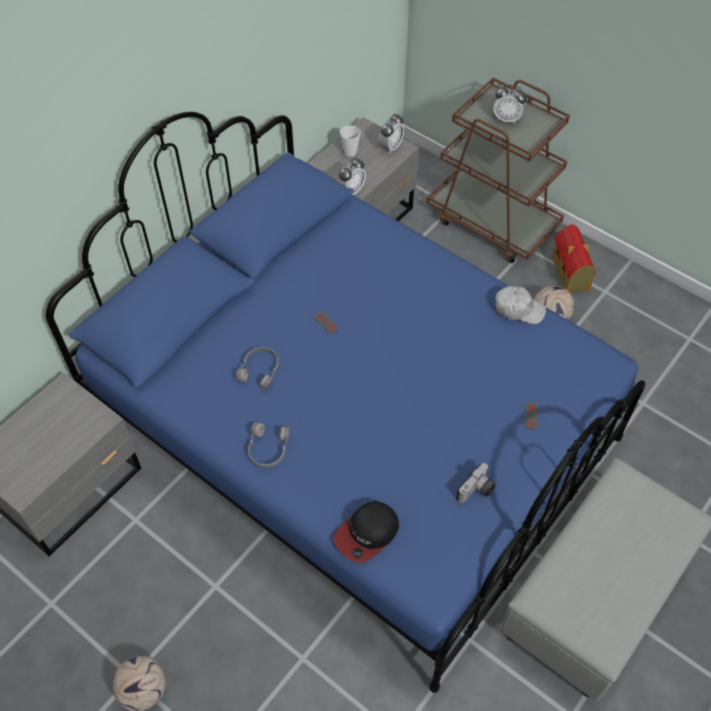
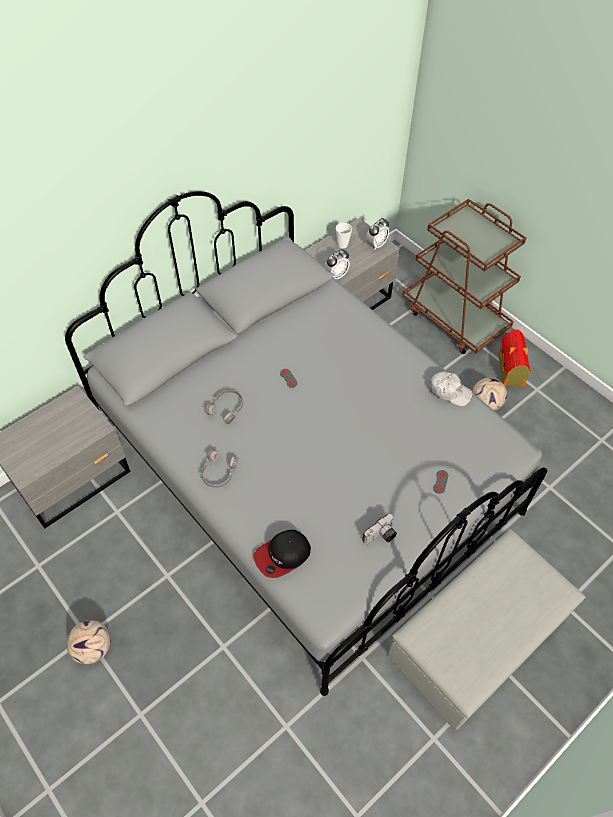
camera: 10 degrees right, 0 degrees up
blue bed [46,112,646,693] -> grey bed [65,191,548,696]
alarm clock [494,85,527,124] -> none

